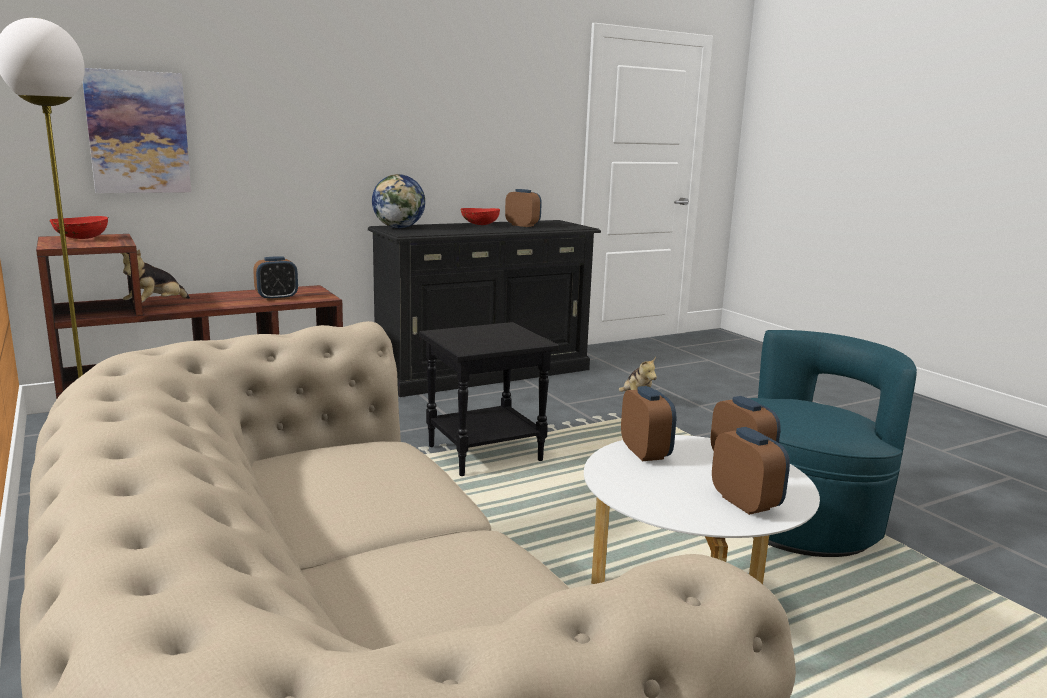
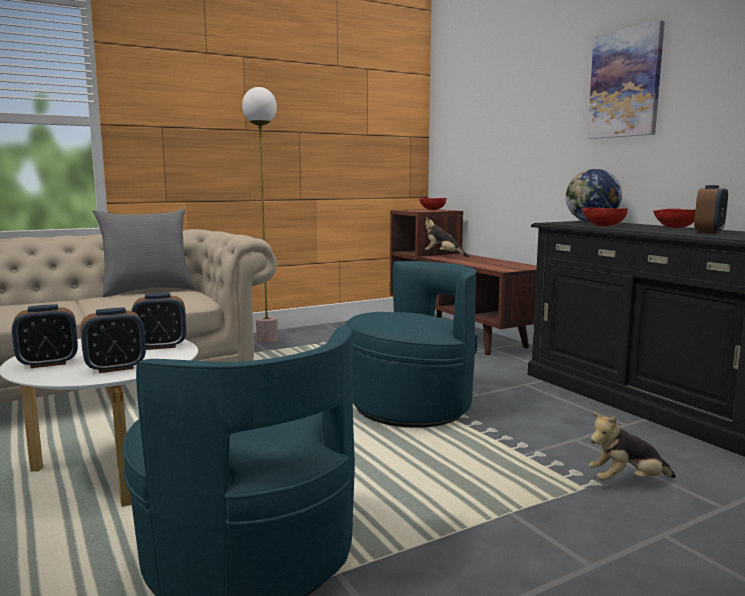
camera: 90 degrees right, 5 degrees down
picture [83,68,191,193] -> picture moved to [587,20,665,139]
alarm clock [253,256,298,301] -> none
black side table [419,322,559,476] -> turquoise armchair [346,261,478,428]
none -> grey pillow [93,209,196,297]
none -> red bowl [582,208,628,226]

